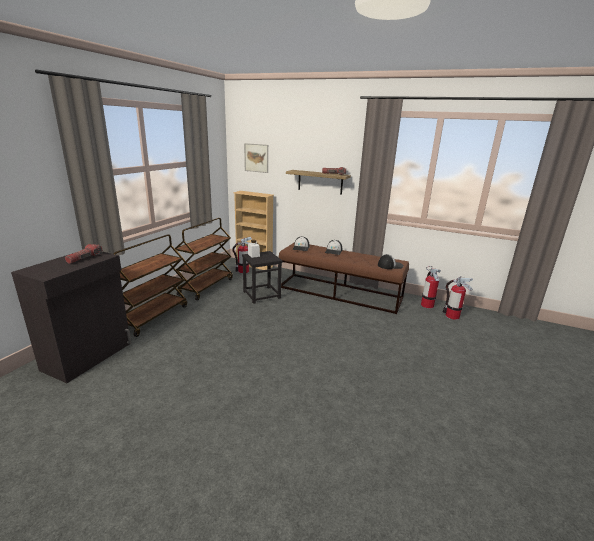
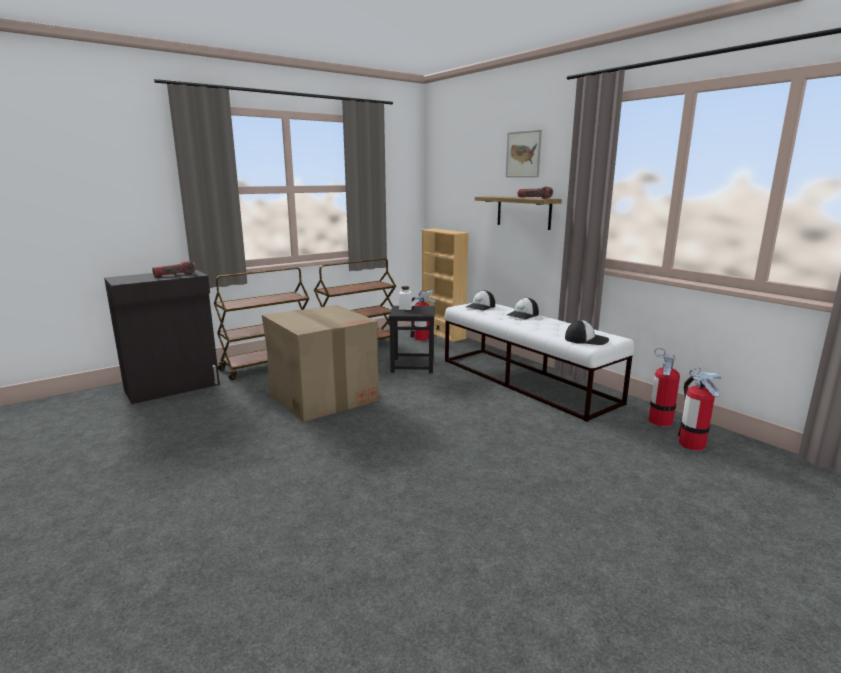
camera: 30 degrees right, 5 degrees down
picture [244,143,268,173] -> picture moved to [506,130,542,177]
brown bench [279,242,409,314] -> white bench [445,303,634,422]
none -> cardboard box [262,305,380,422]

